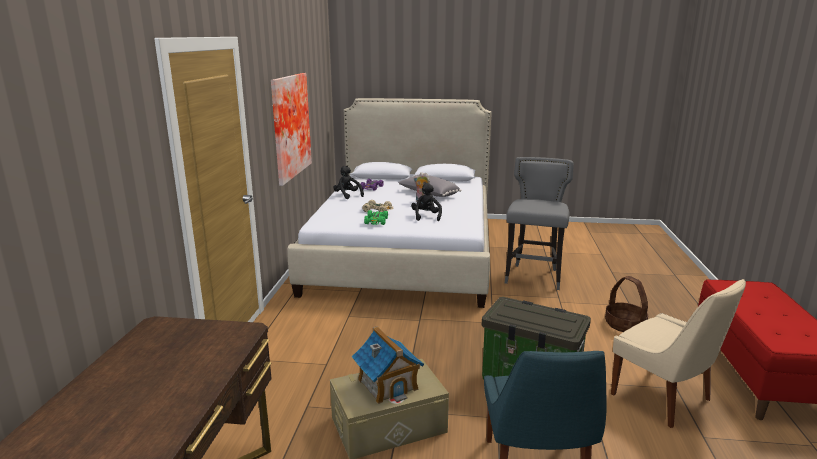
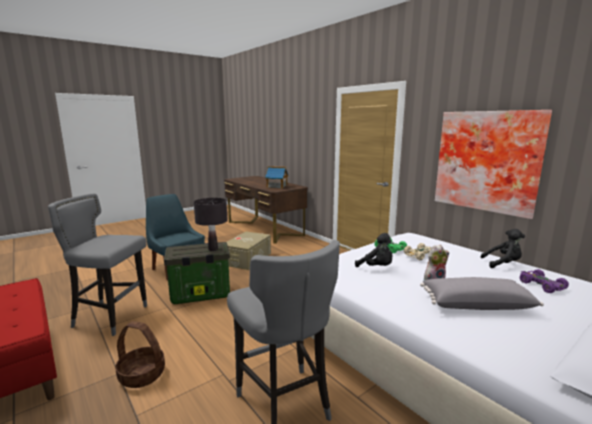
camera: 135 degrees right, 5 degrees down
toy house [352,326,424,404] -> toy house moved to [265,166,289,189]
beige chair [611,279,746,428] -> grey stool [48,194,147,336]
none -> black table lamp [194,198,227,251]

